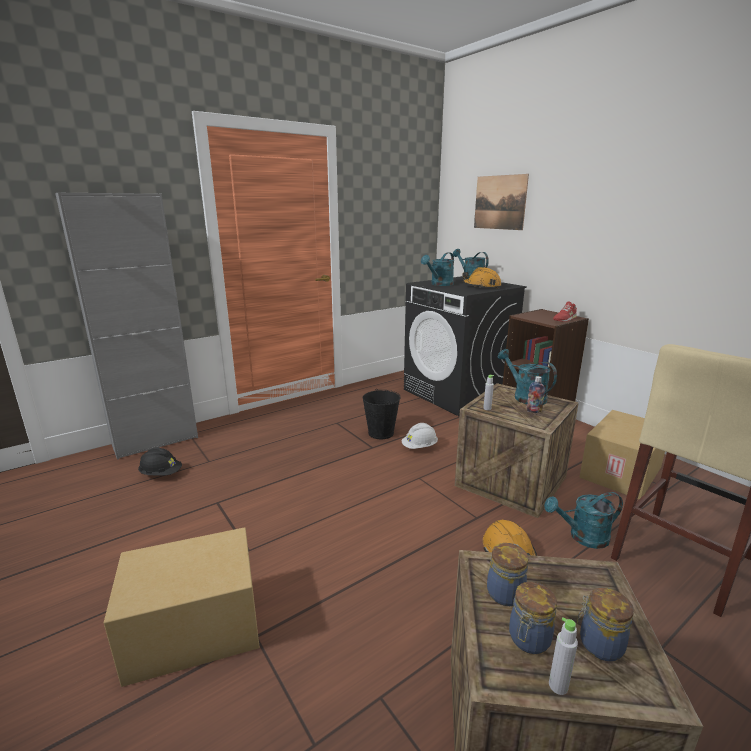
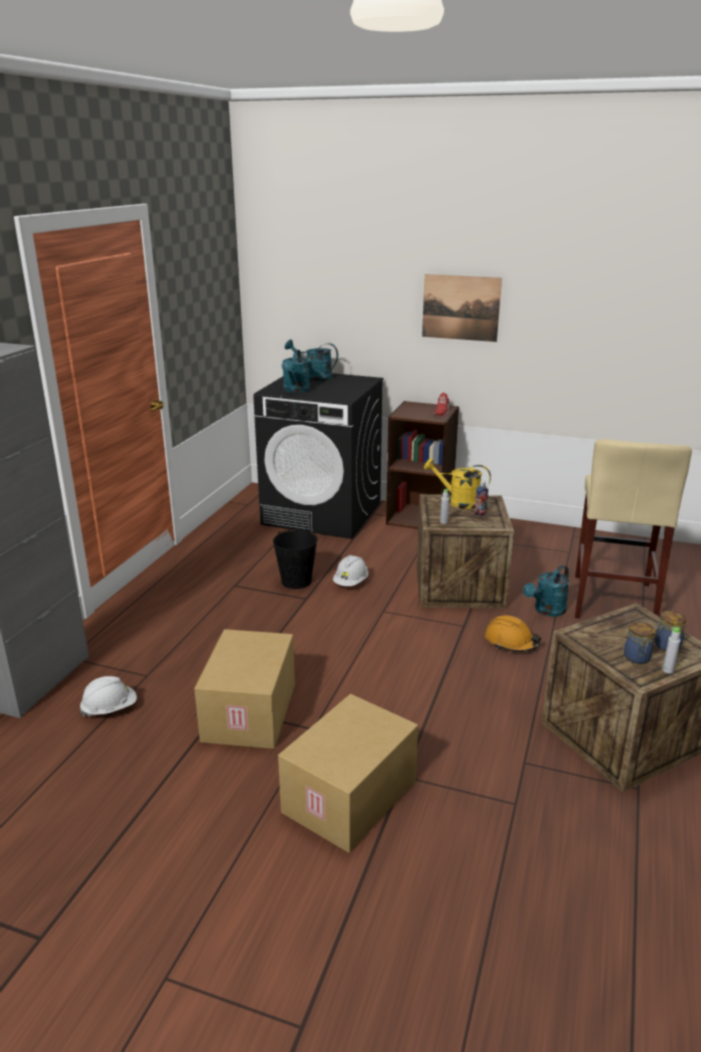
camera: 35 degrees left, 5 degrees up
black hard hat [138,447,182,476] -> white hard hat [80,676,137,717]
orange hard hat [462,267,501,289] -> none
picture [474,174,529,230] -> picture moved to [422,274,502,342]
jar [487,543,529,606] -> none
turquoise watering can [498,349,557,405] -> yellow watering can [424,459,491,509]
cardboard box [579,410,665,499] -> cardboard box moved to [194,629,295,749]

